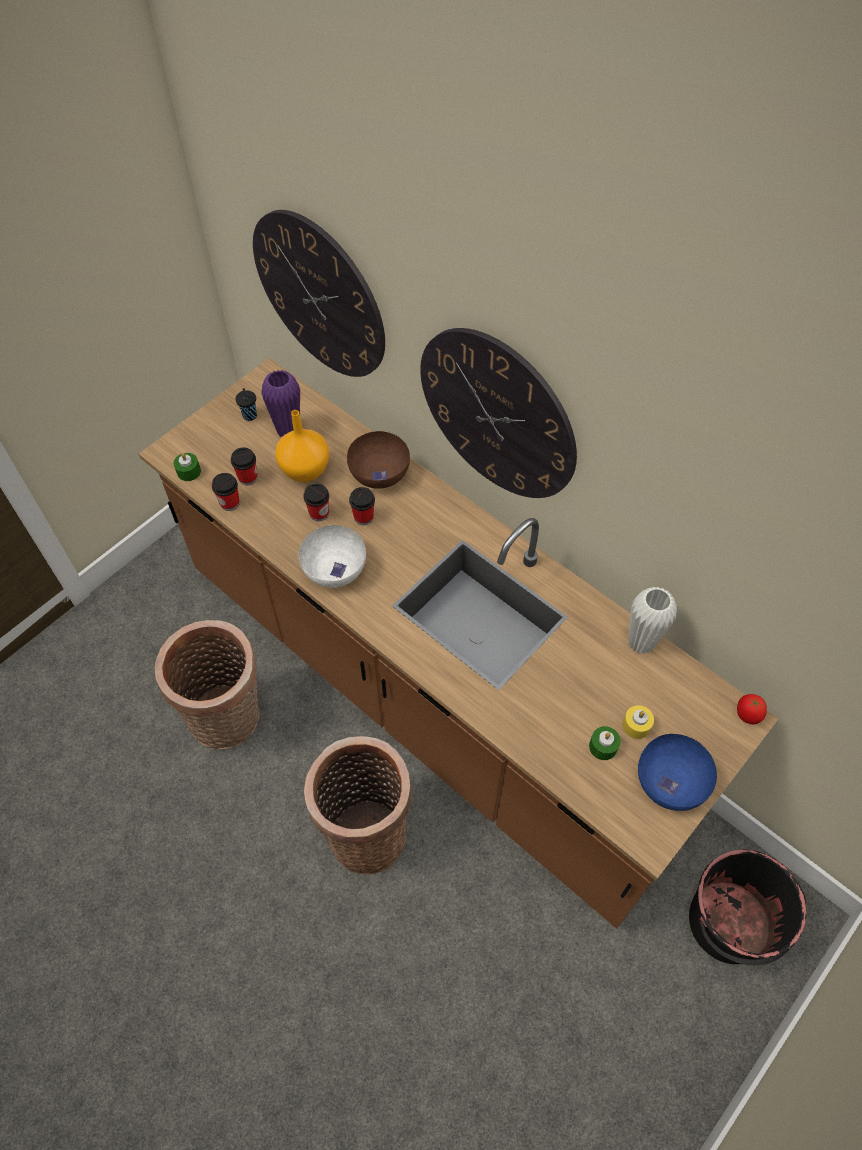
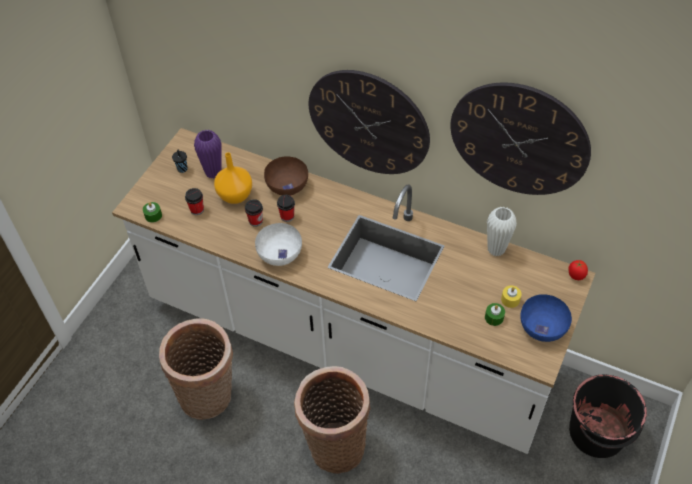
camera: 15 degrees left, 5 degrees down
brown counter [139,358,779,929] -> white counter [112,128,595,454]
cup [212,473,240,511] -> none
wall clock [253,210,385,377] -> wall clock moved to [450,82,591,195]

